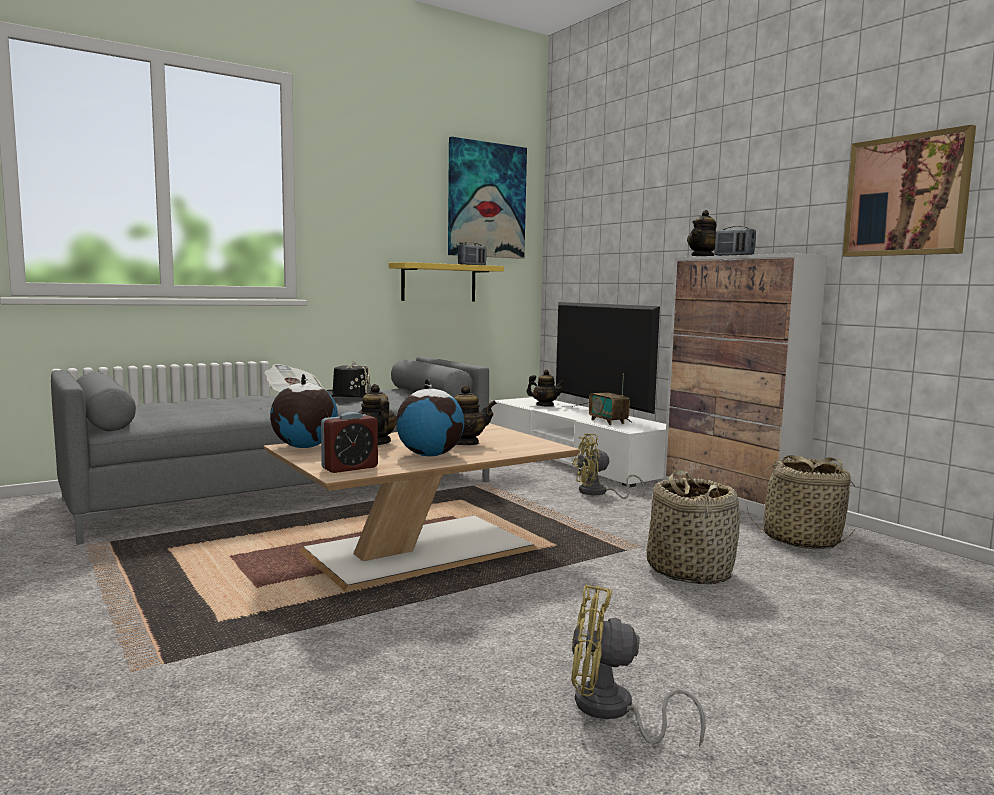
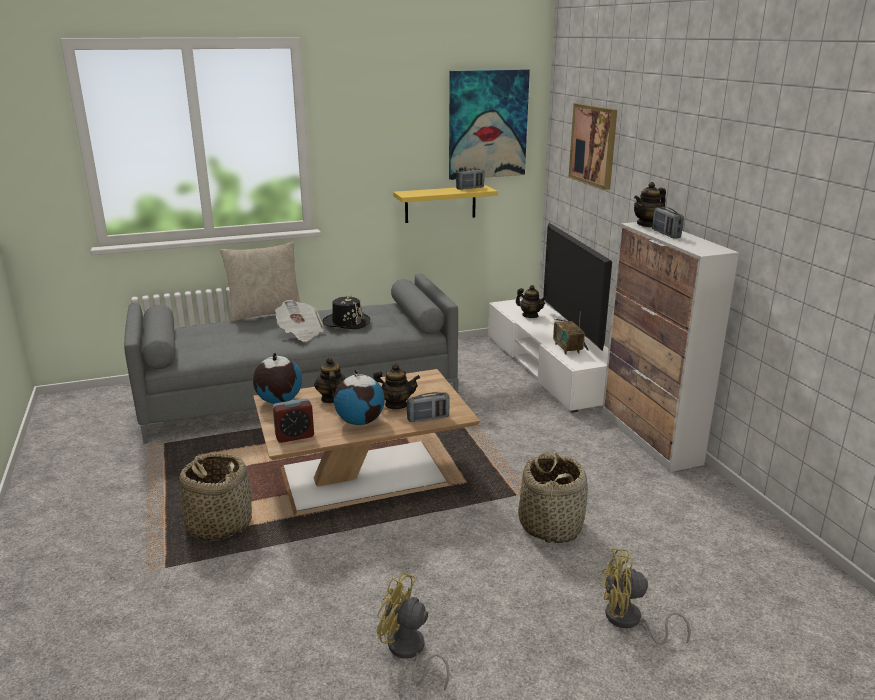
camera: 15 degrees right, 15 degrees up
yellow fan [572,433,645,499] -> yellow fan moved to [602,548,691,645]
basket [746,455,856,549] -> basket moved to [180,453,252,541]
picture [843,125,976,257] -> picture moved to [569,103,617,190]
none -> beige pillow [220,241,301,322]
none -> radio [407,392,450,422]

